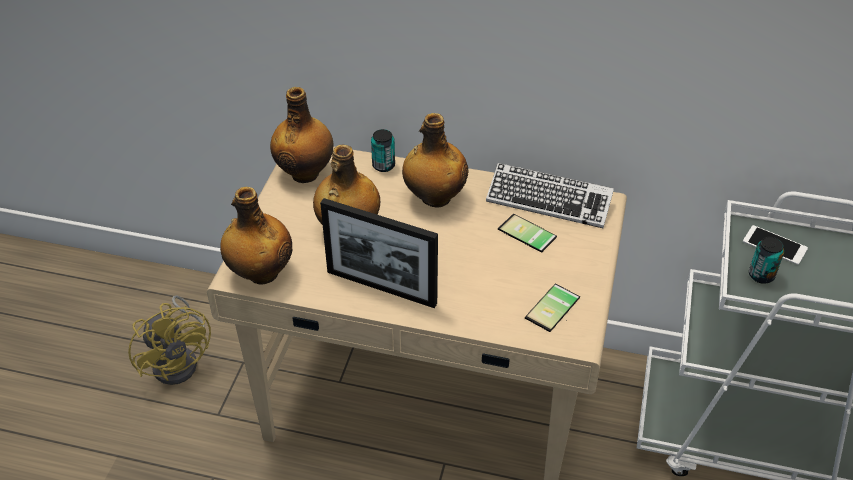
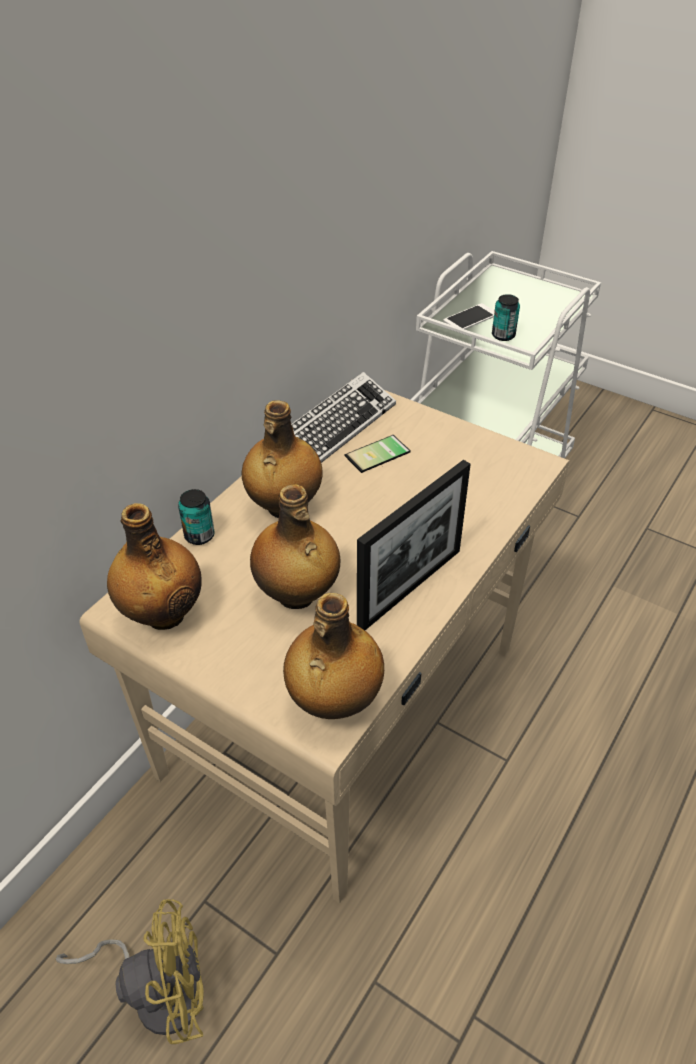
camera: 70 degrees left, 0 degrees up
phone [525,284,580,332] -> none

